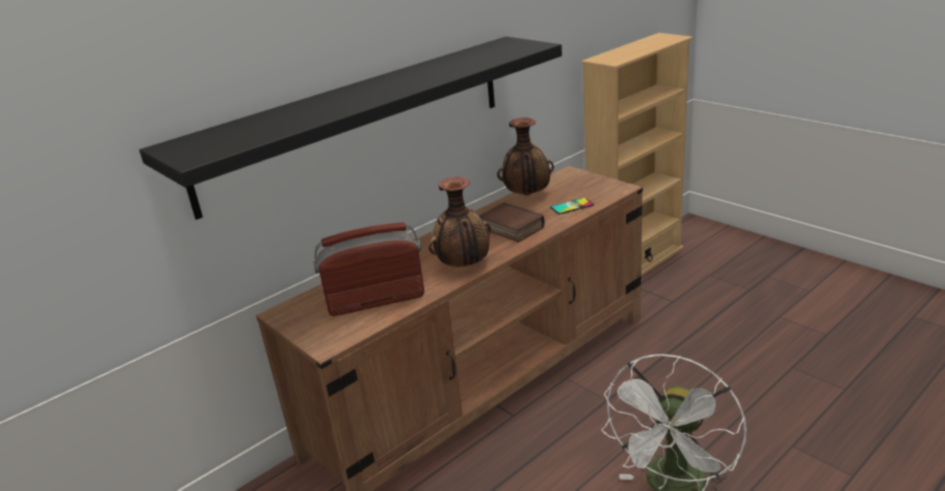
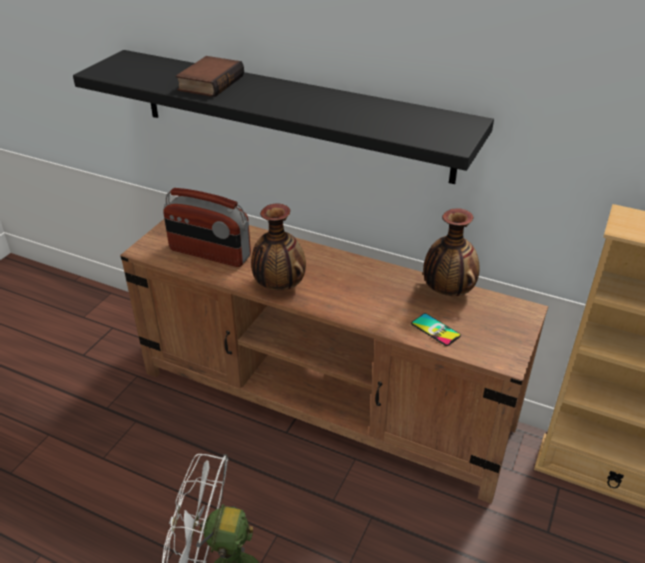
camera: 65 degrees right, 10 degrees up
radio [313,222,424,316] -> radio turned 150 degrees clockwise [163,188,251,267]
book [479,203,545,242] -> book moved to [176,56,244,97]

